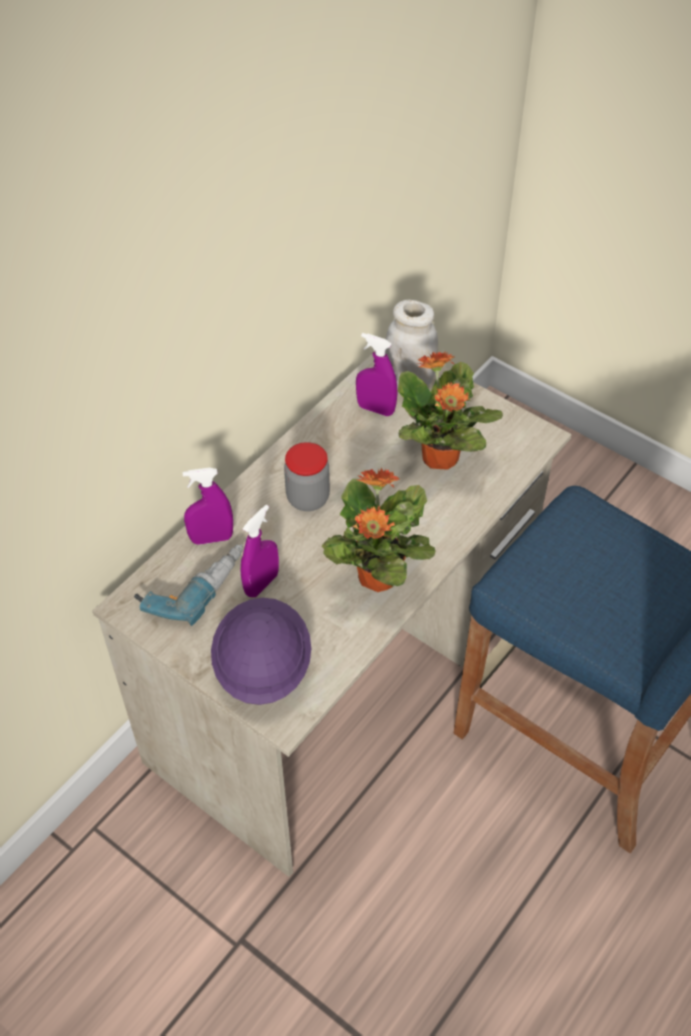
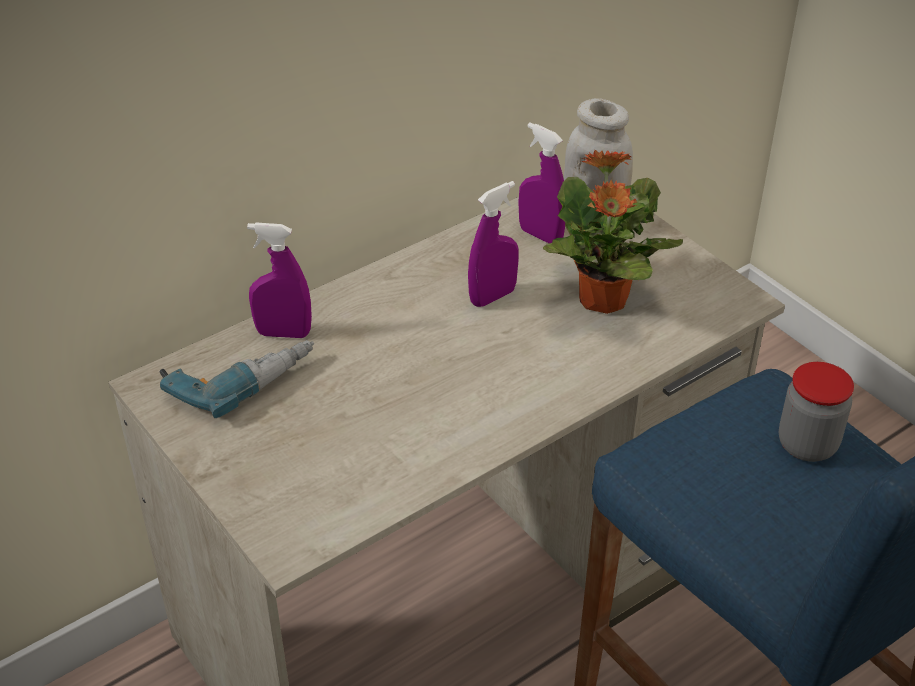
camera: 15 degrees right, 10 degrees down
purple hard hat [211,598,311,705] -> none
purple spray bottle [241,505,279,598] -> purple spray bottle moved to [468,181,518,307]
jar [284,442,330,511] -> jar moved to [779,362,854,462]
potted plant [322,468,436,592] -> none

